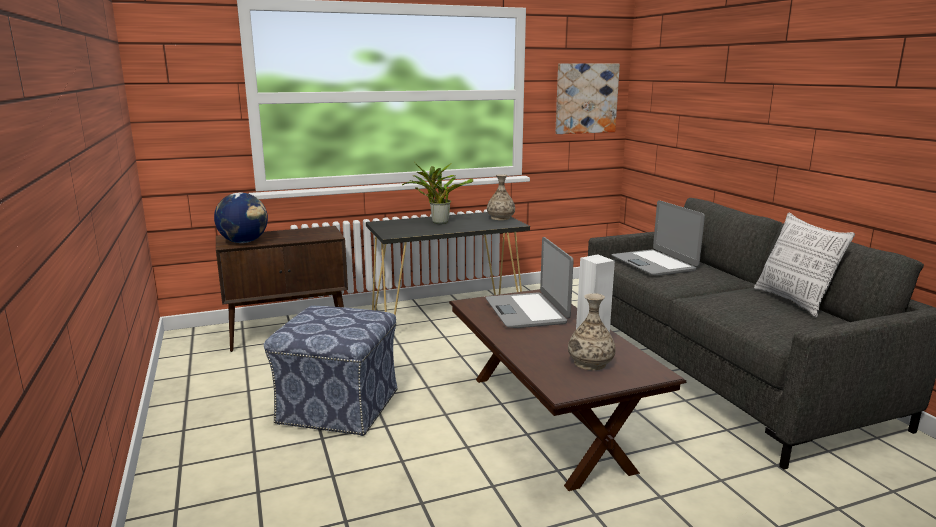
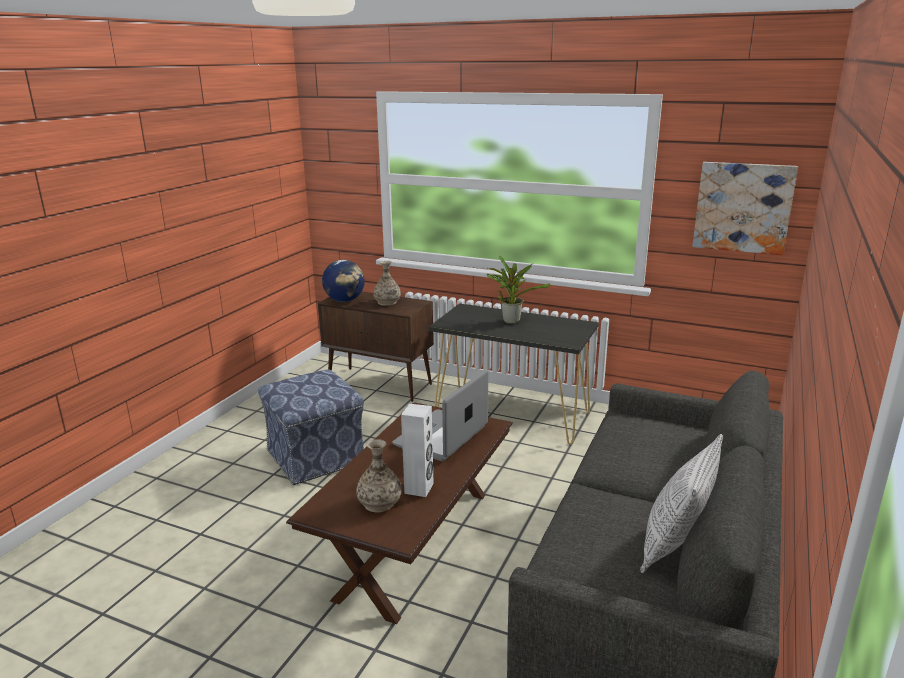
camera: 45 degrees right, 5 degrees up
vase [487,174,515,220] -> vase moved to [373,261,401,306]
laptop [612,200,705,276] -> none

